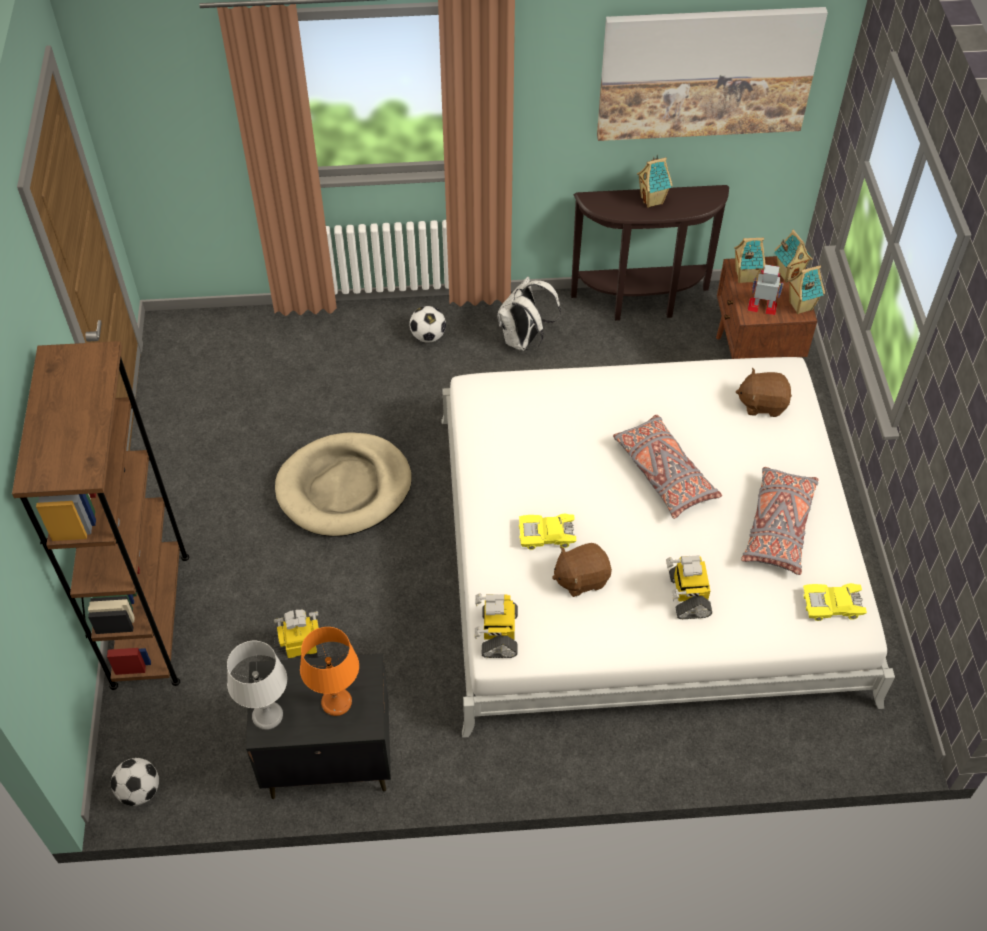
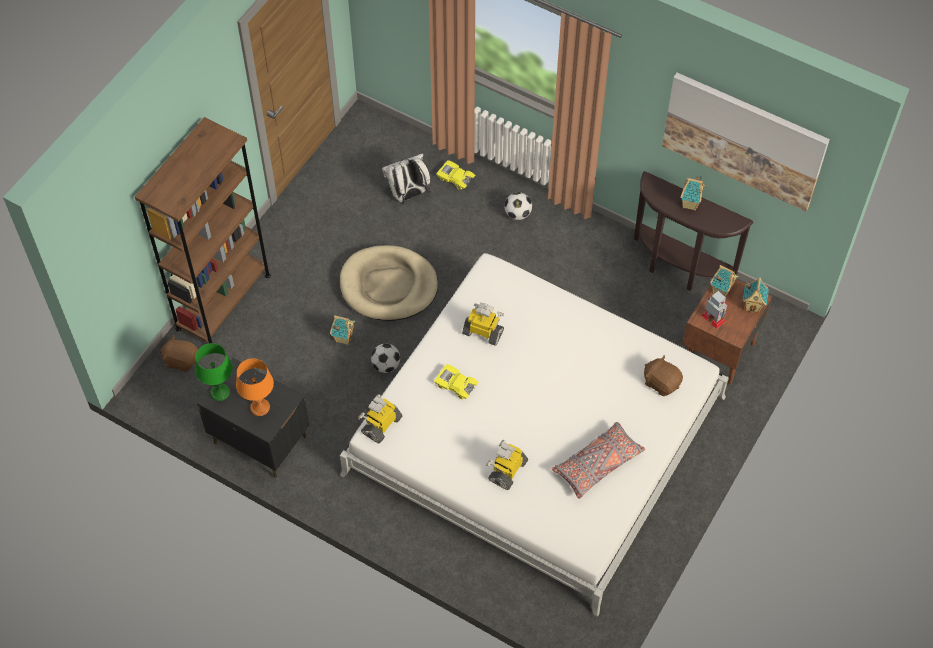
camera: 35 degrees right, 5 degrees up
football [111,758,159,806] -> football moved to [371,343,400,373]
grey table lamp [227,641,287,730] -> green table lamp [195,343,233,401]
toy robot [274,610,329,660] -> toy robot moved to [462,303,504,346]
white backpack [497,276,561,351] -> white backpack moved to [382,153,431,204]
brown plush toy [552,543,612,597] -> brown plush toy moved to [160,336,198,372]
grey pillow [613,415,722,519] -> none
toy house [787,265,825,314] -> toy house moved to [330,315,355,345]
yellow toy car [803,583,867,621] -> yellow toy car moved to [436,160,475,190]

